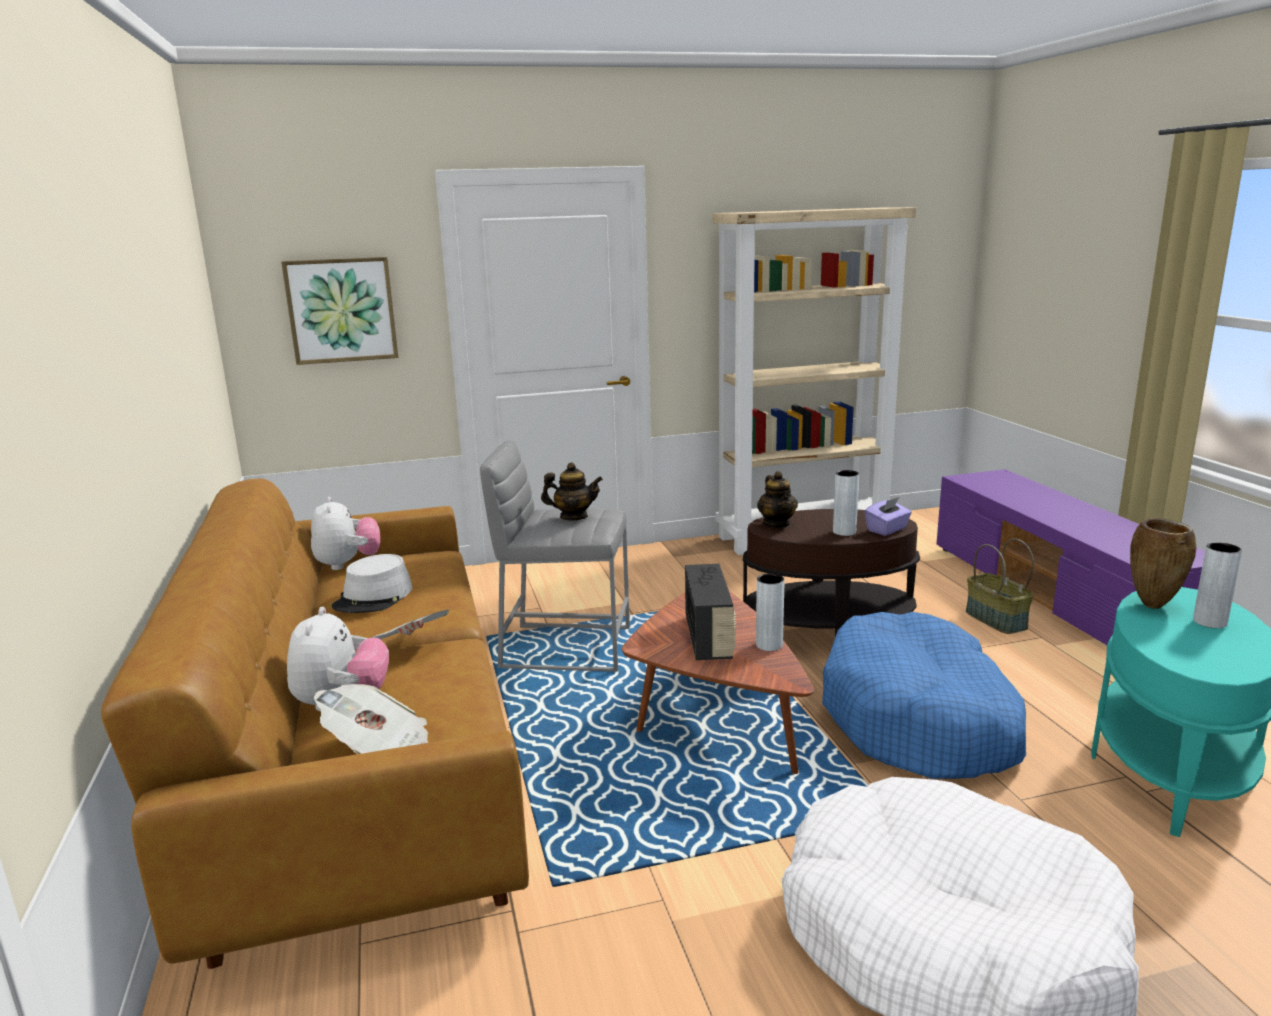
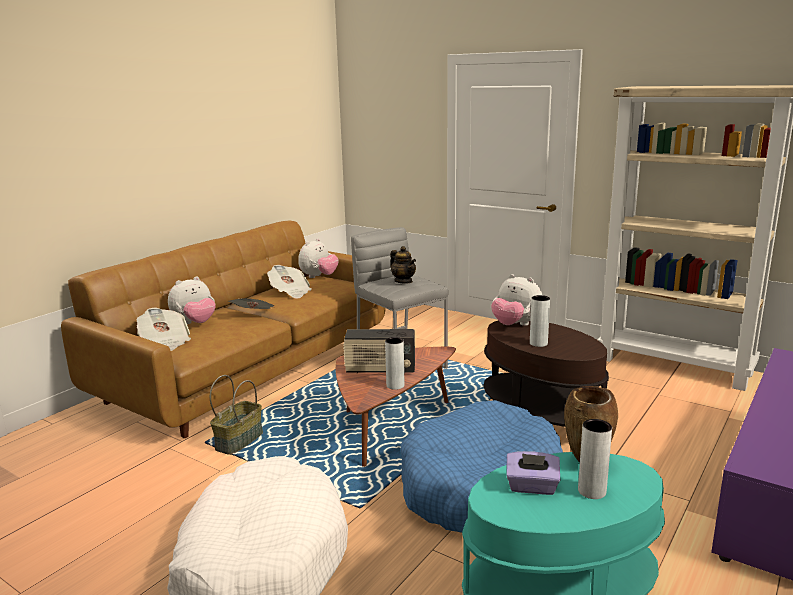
camera: 50 degrees right, 0 degrees up
picture [281,257,398,365] -> none
grey hat [332,554,412,613] -> newspaper [267,265,312,299]
radio [685,564,736,660] -> radio turned 45 degrees clockwise [343,329,415,374]
teapot [757,471,798,528] -> plush toy [491,274,542,326]
purple tissue box [865,497,912,536] -> purple tissue box moved to [507,451,560,495]
basket [966,539,1034,634] -> basket moved to [210,375,263,455]

